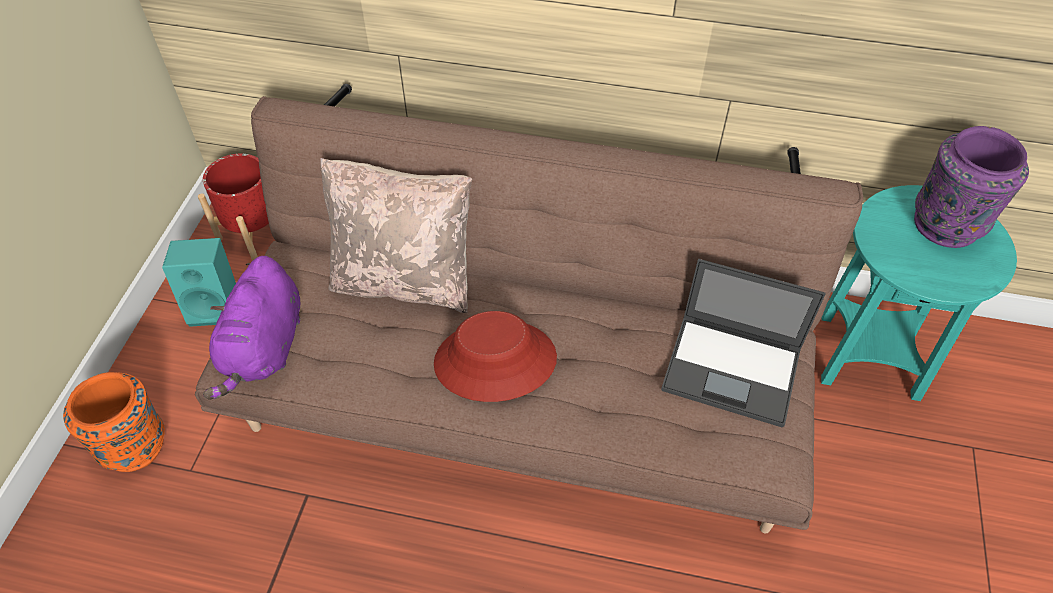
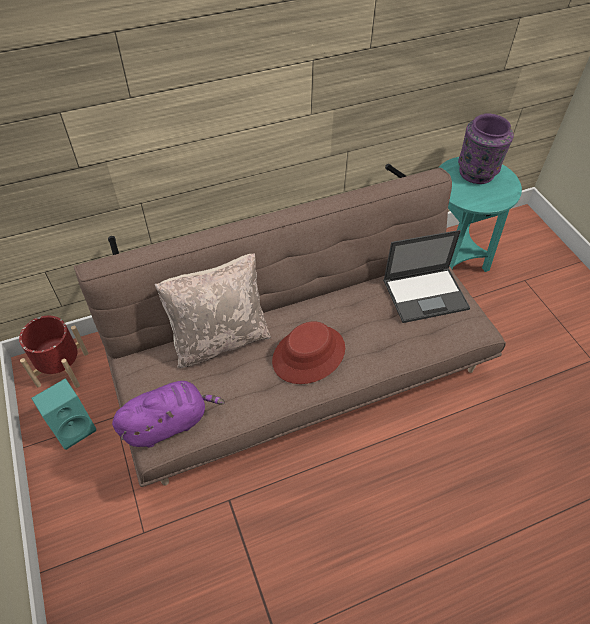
camera: 35 degrees left, 0 degrees up
orange vase [63,372,165,472] -> none
purple plush toy [203,256,300,400] -> purple plush toy turned 90 degrees counterclockwise [112,381,225,447]

